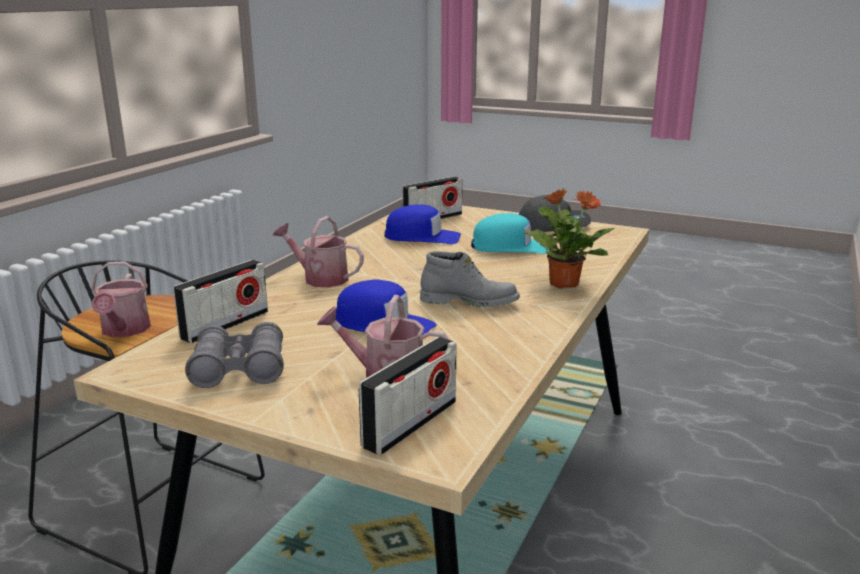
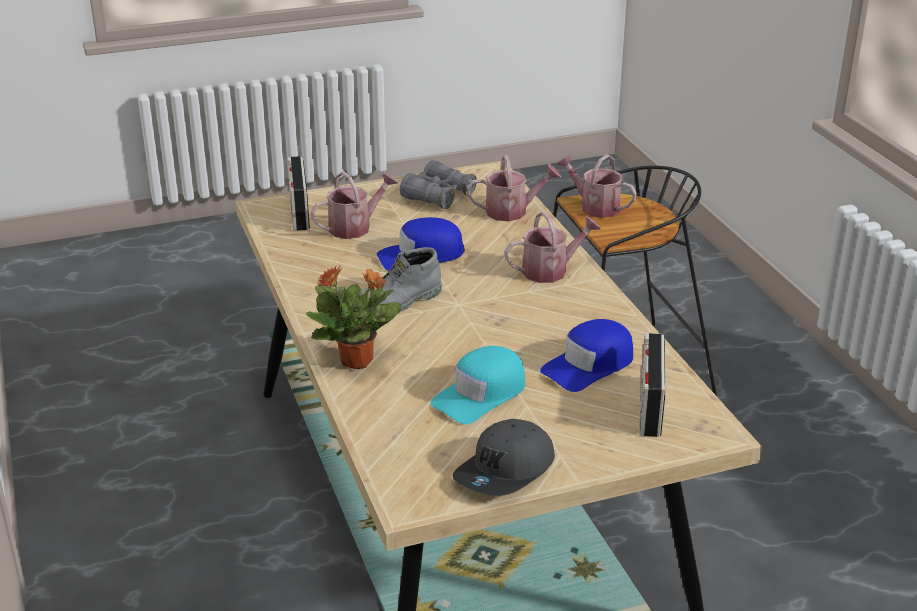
camera: 135 degrees right, 10 degrees up
radio [173,260,268,343] -> watering can [467,155,561,221]

